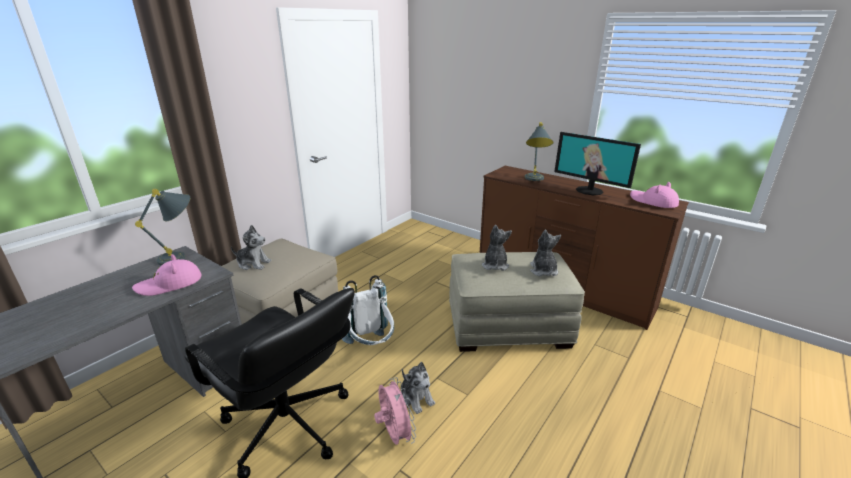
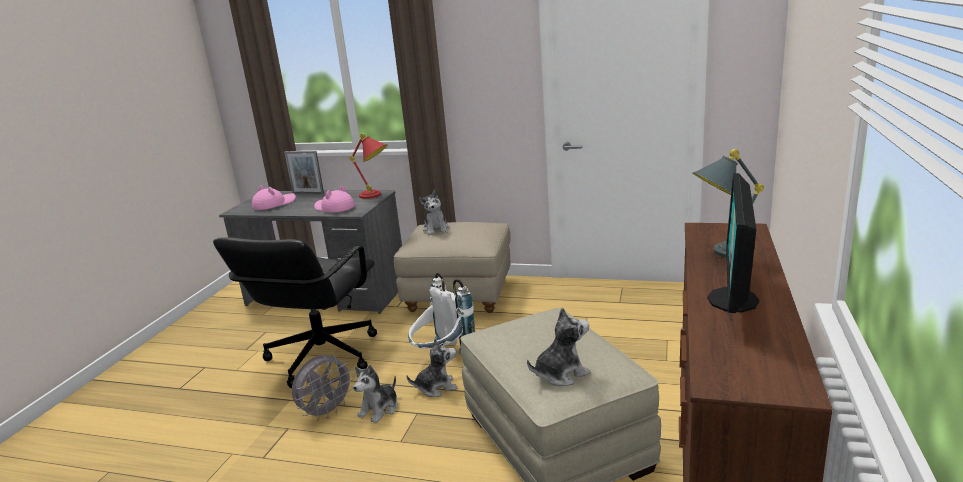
camera: 70 degrees right, 5 degrees down
grey table lamp [135,189,190,265] -> red table lamp [349,133,387,199]
pink fan [374,377,416,445] -> grey fan [292,355,355,421]
plush toy [482,225,512,271] -> plush toy moved to [407,338,457,397]
pink hat [630,182,679,208] -> pink hat moved to [252,185,296,210]
none -> picture frame [284,151,324,194]

